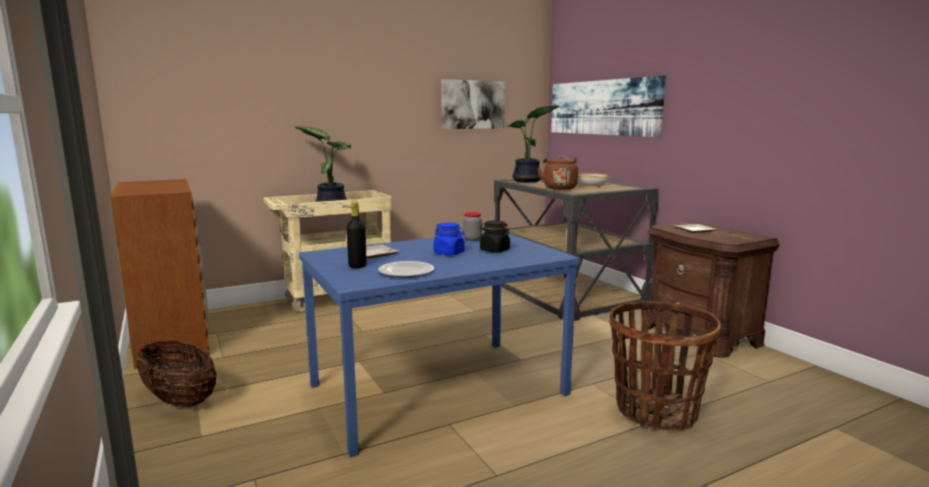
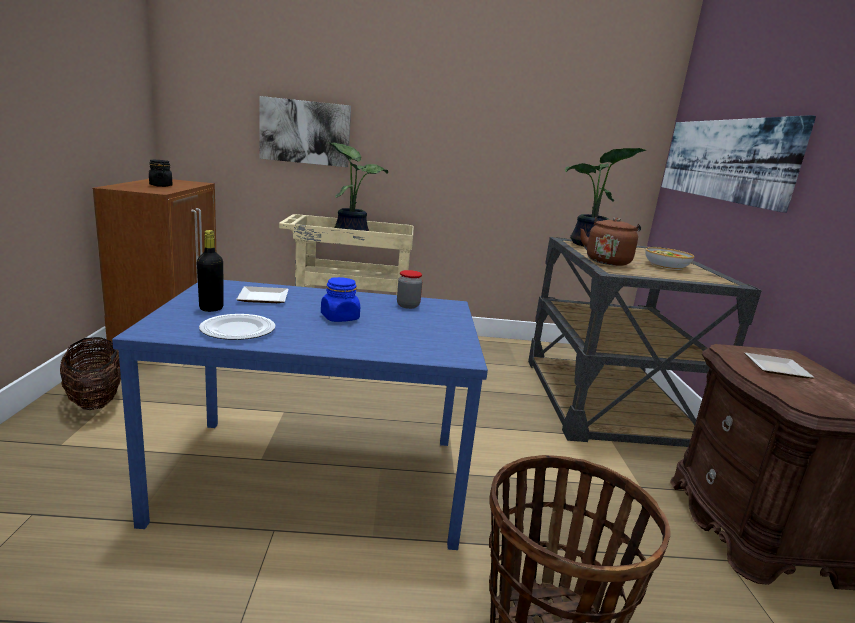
camera: 25 degrees right, 5 degrees up
picture [441,79,505,129] -> picture moved to [259,96,351,167]
black jar [480,220,510,252] -> black jar moved to [149,160,172,187]

